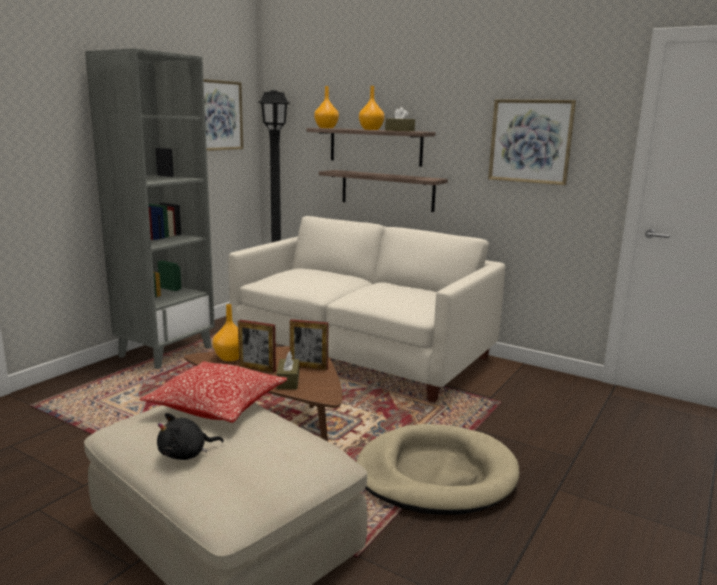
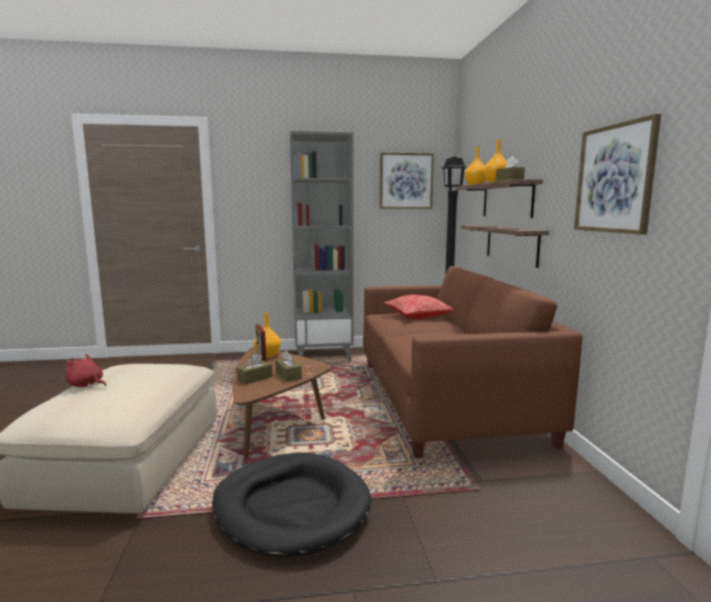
camera: 50 degrees right, 5 degrees down
pillow [140,361,288,423] -> pillow moved to [383,295,453,319]
black plush toy [157,413,224,460] -> red plush toy [65,354,106,388]
white sofa [228,216,505,403] -> brown sofa [363,266,582,458]
picture frame [290,319,328,370] -> brown tissue box [275,351,302,382]
beige dog bed [356,424,519,515] -> black dog bed [212,453,371,557]

